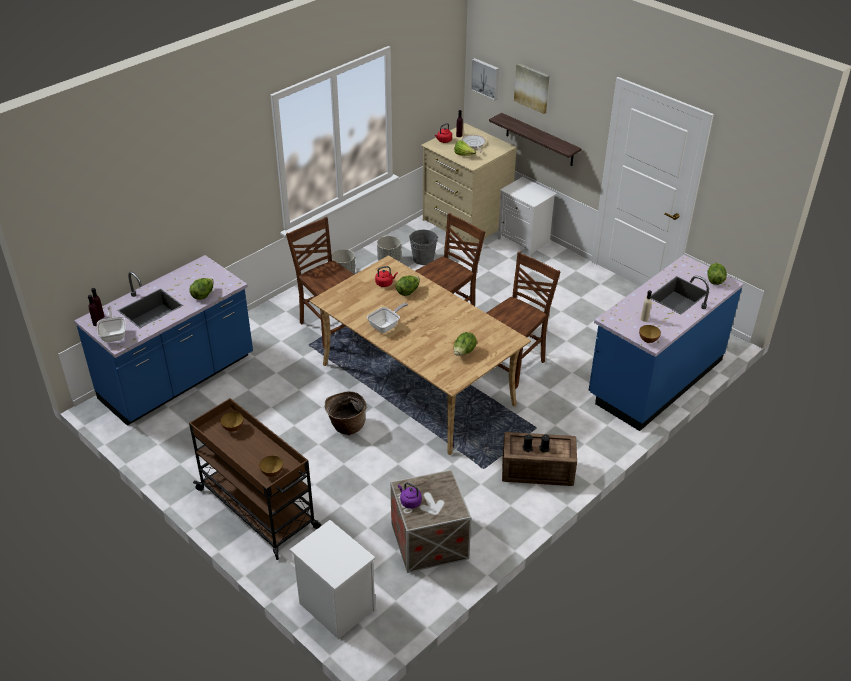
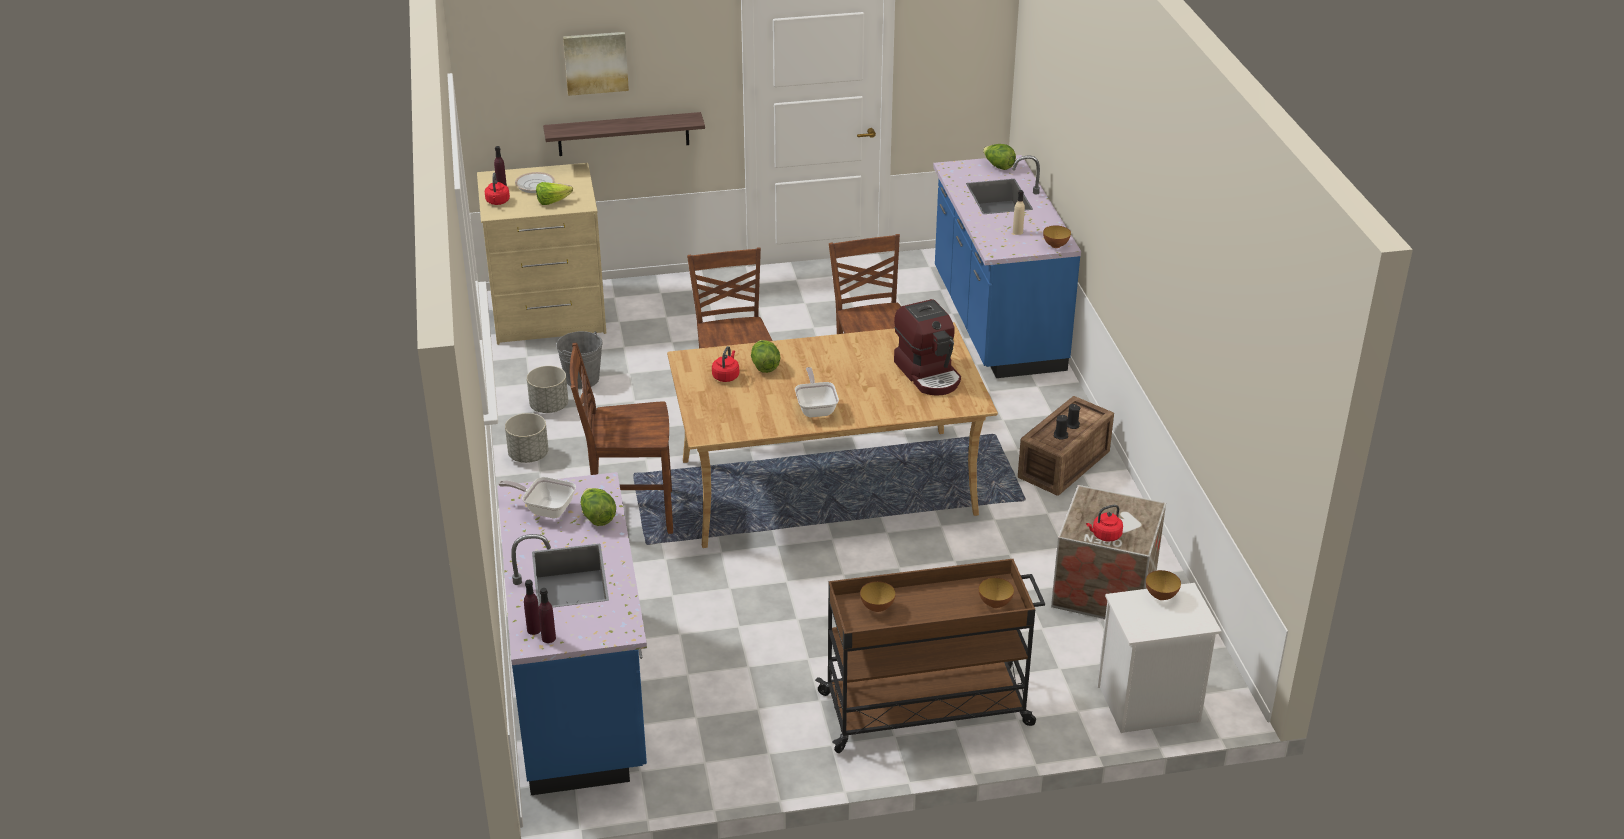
camera: 55 degrees left, 5 degrees down
frying pan [97,306,126,342] -> frying pan moved to [499,477,576,519]
basket [325,391,367,435] -> none
purple kettle [398,482,422,509] -> red kettle [1086,505,1123,542]
lettuce [454,332,477,356] -> coffee machine [894,299,961,396]
picture [471,58,499,100] -> none
white nightstand [498,177,557,256] -> none
none -> bowl [1146,570,1181,600]

